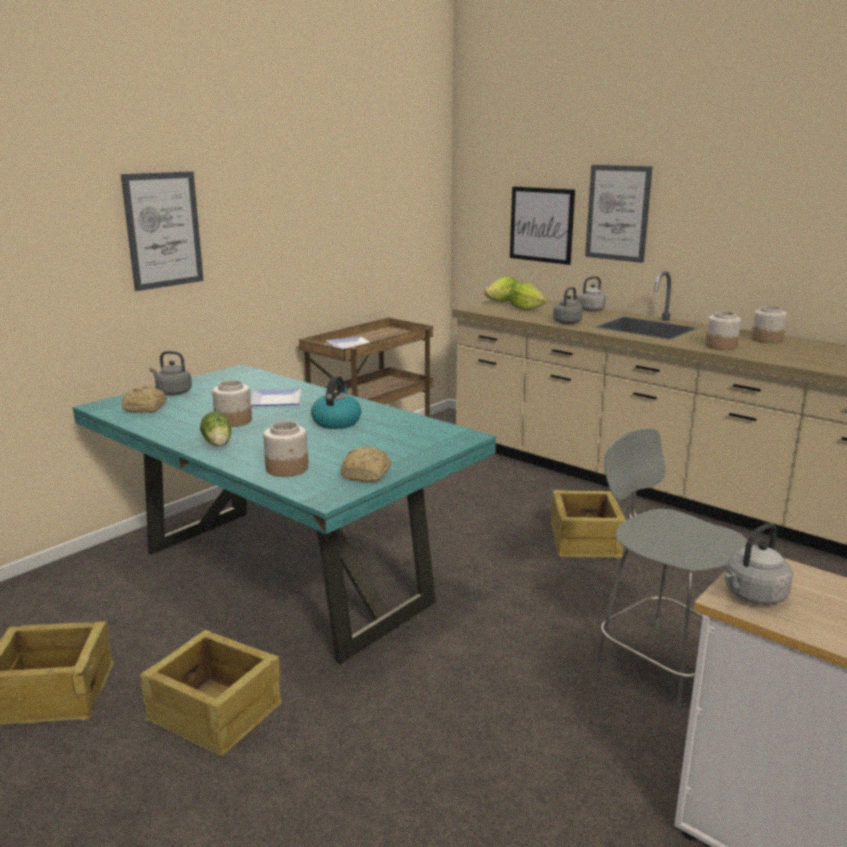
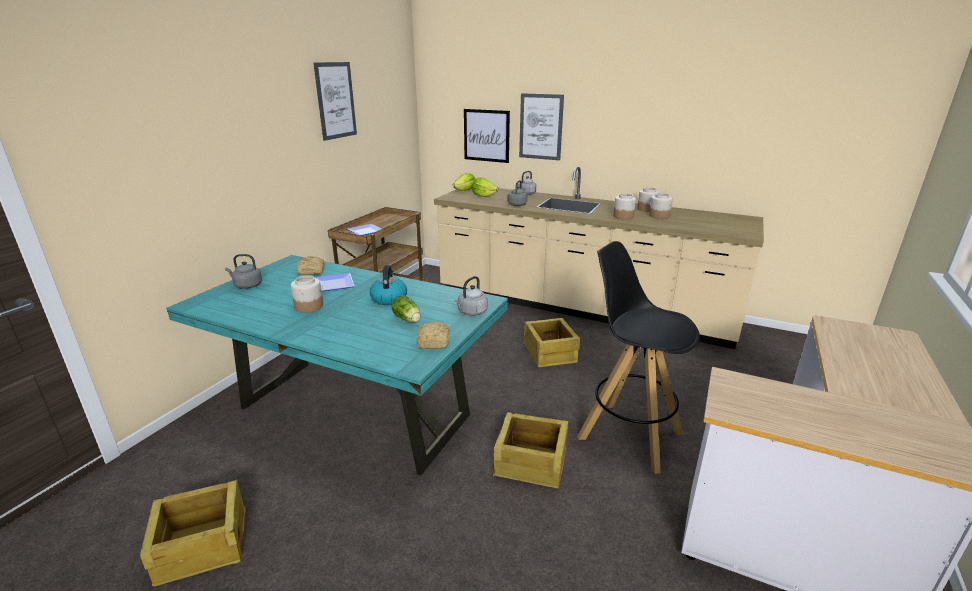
camera: 15 degrees left, 5 degrees up
picture [121,171,204,291] -> picture moved to [313,62,357,141]
bread [122,386,167,413] -> bread moved to [297,256,325,275]
crate [140,630,282,757] -> crate moved to [493,412,568,488]
lettuce [200,411,231,446] -> lettuce moved to [392,295,421,322]
jar [263,421,308,477] -> jar moved to [649,193,673,219]
grey chair [596,429,747,712] -> black stool [577,241,700,474]
grey kettle [725,523,793,605] -> grey kettle moved to [454,276,488,316]

